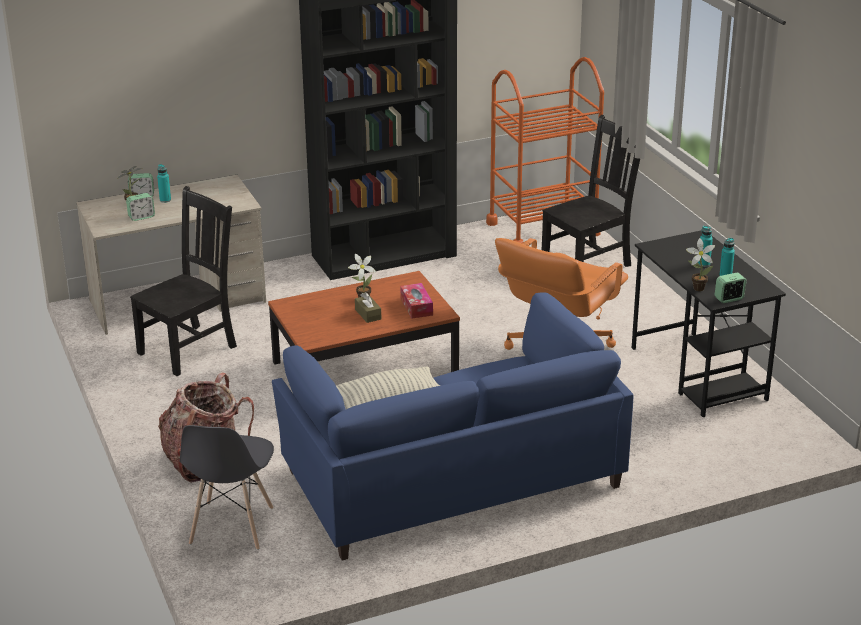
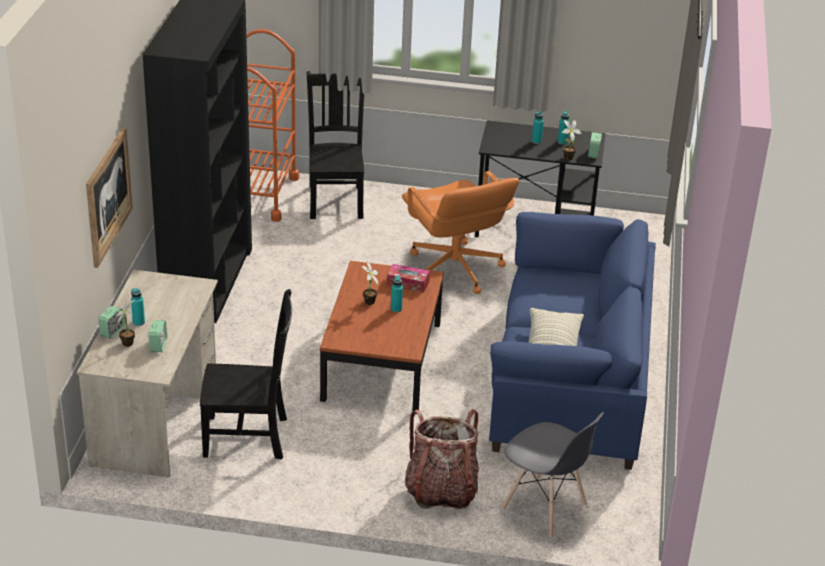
camera: 60 degrees left, 5 degrees up
black chair [130,186,237,376] -> black chair turned 105 degrees clockwise [200,289,292,460]
brown tissue box [355,292,381,323] -> turquoise bottle [391,276,403,312]
none -> picture [86,128,133,268]

